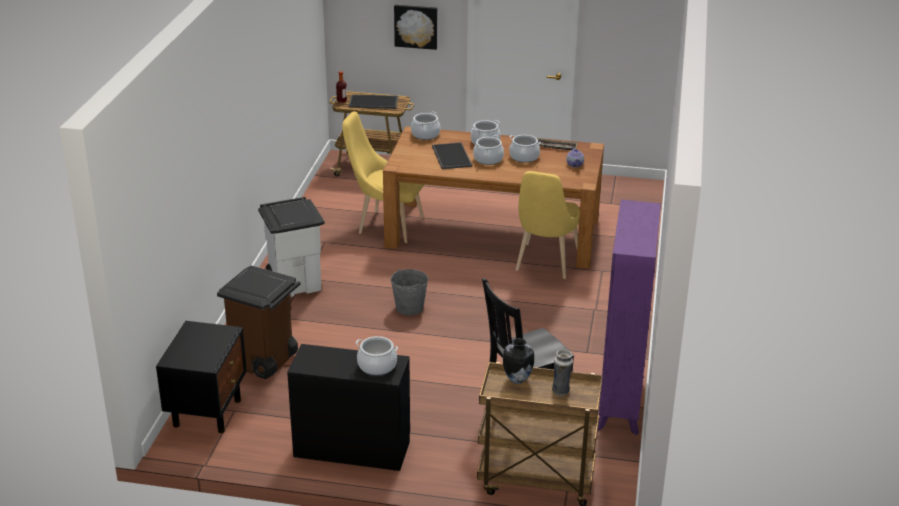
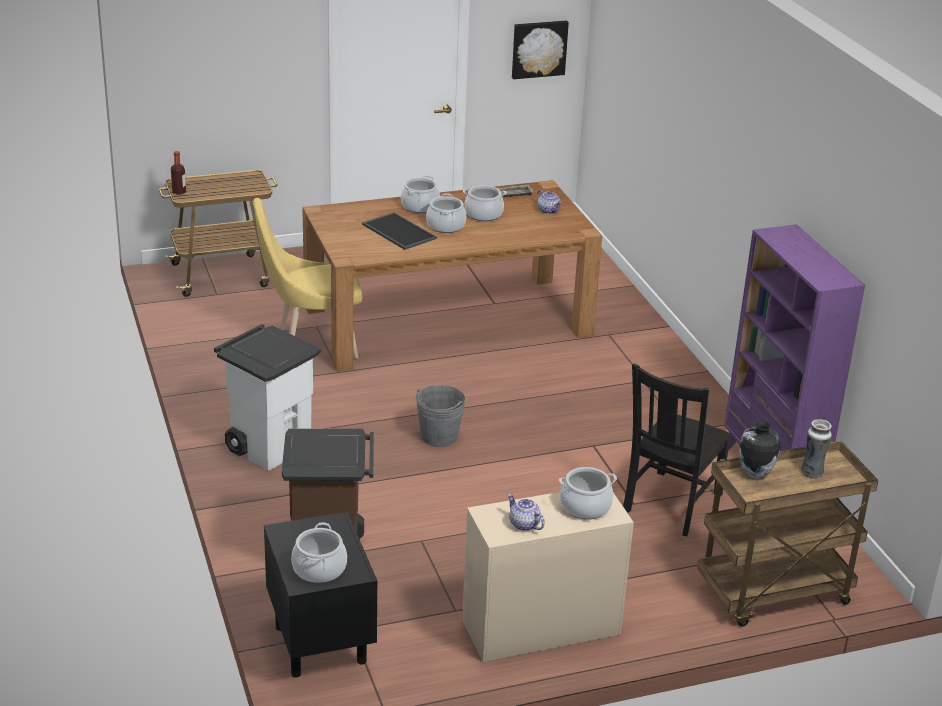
camera: 30 degrees left, 0 degrees up
black dresser [287,344,410,471] -> beige dresser [463,492,634,662]
tray [349,94,398,109] -> none
picture [394,4,437,50] -> picture moved to [512,21,569,79]
cooking pot [411,112,440,140] -> cooking pot moved to [291,523,347,583]
yellow chair [516,171,580,279] -> none
none -> teapot [507,494,545,531]

